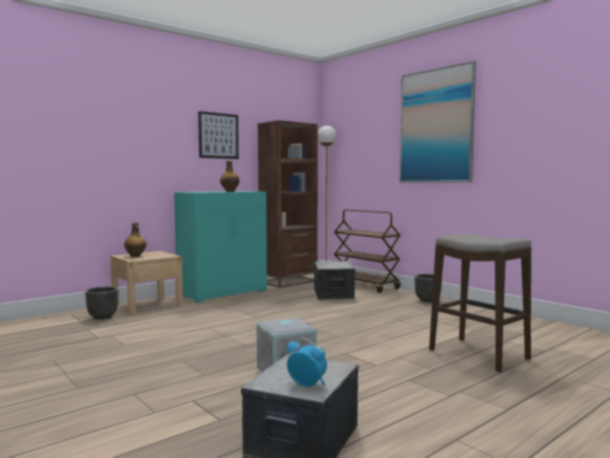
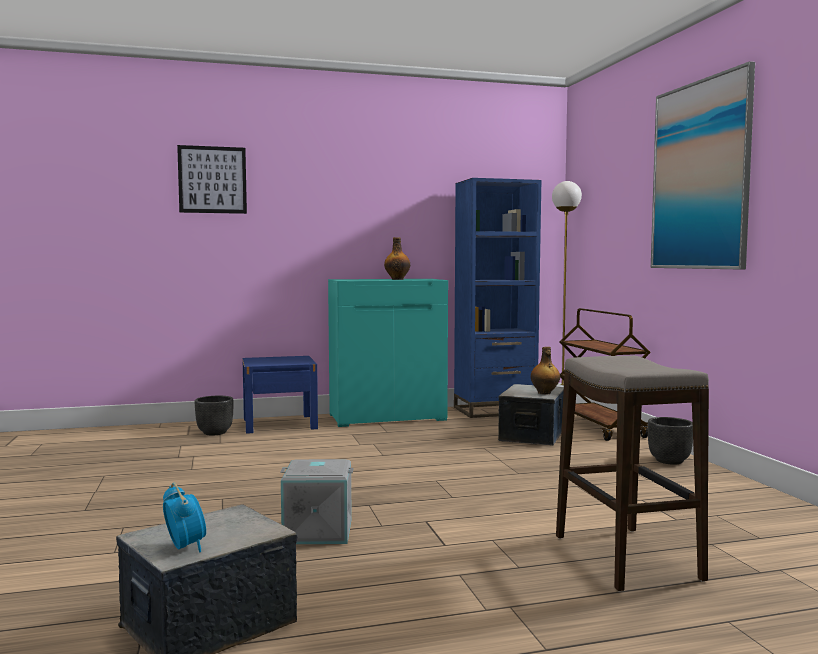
camera: 25 degrees right, 0 degrees up
beige nightstand [110,251,183,315] -> blue nightstand [242,356,318,434]
bottle [124,222,146,257] -> bottle moved to [531,347,560,394]
picture [198,111,239,159] -> picture moved to [177,145,247,214]
brown bookcase [258,120,318,288] -> blue bookcase [454,178,541,418]

